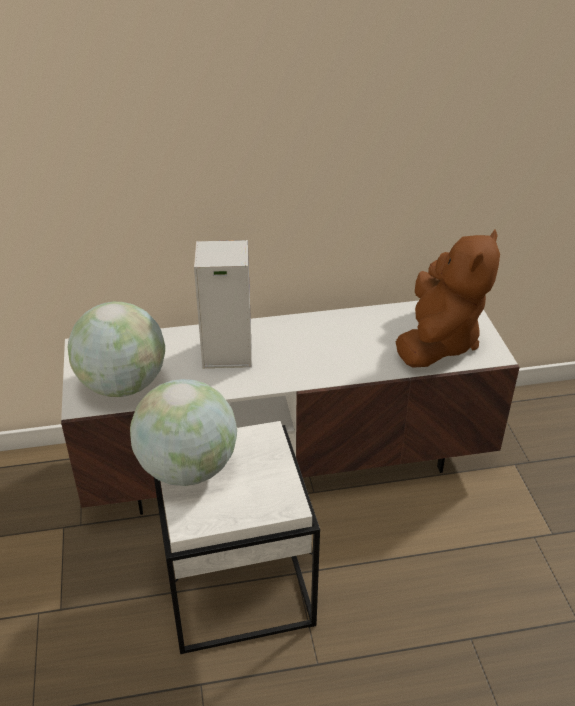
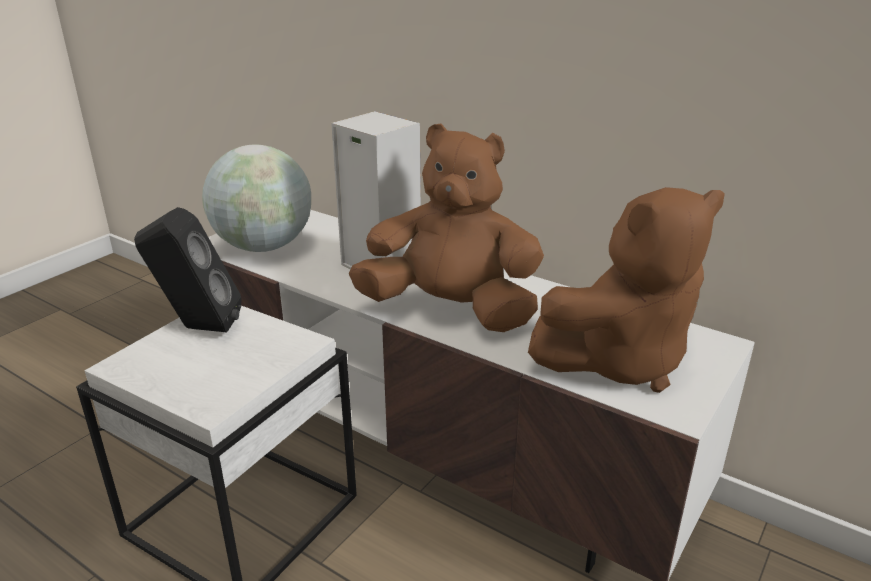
camera: 45 degrees right, 10 degrees down
globe [130,379,237,486] -> black speaker [134,207,242,332]
none -> brown plush toy [349,124,544,332]

